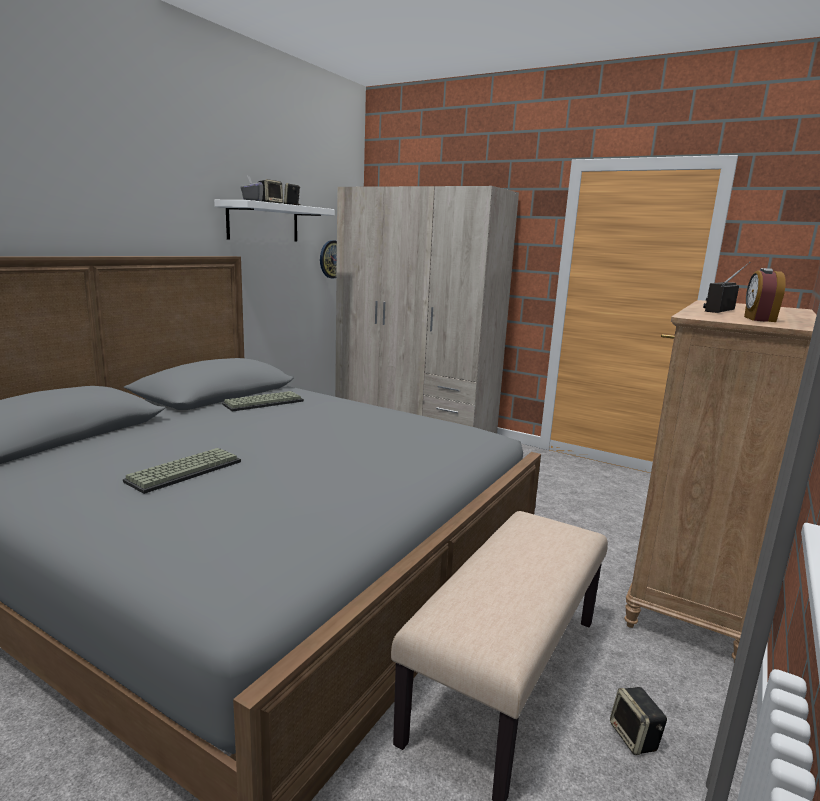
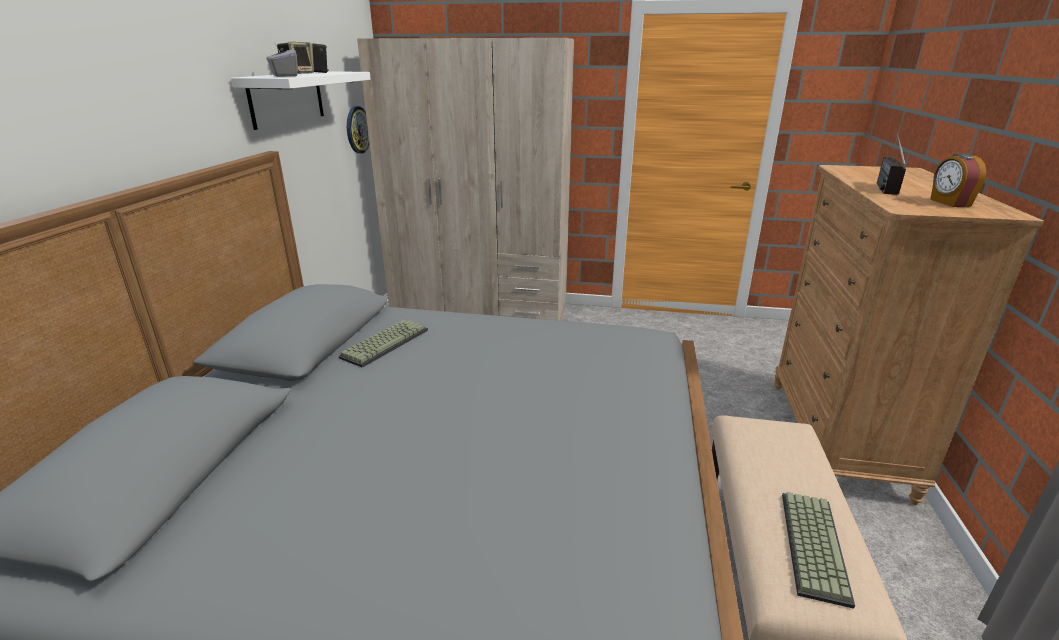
camera: 20 degrees left, 10 degrees up
keyboard [123,448,241,494] -> keyboard moved to [782,492,855,609]
speaker [610,687,667,755] -> none

